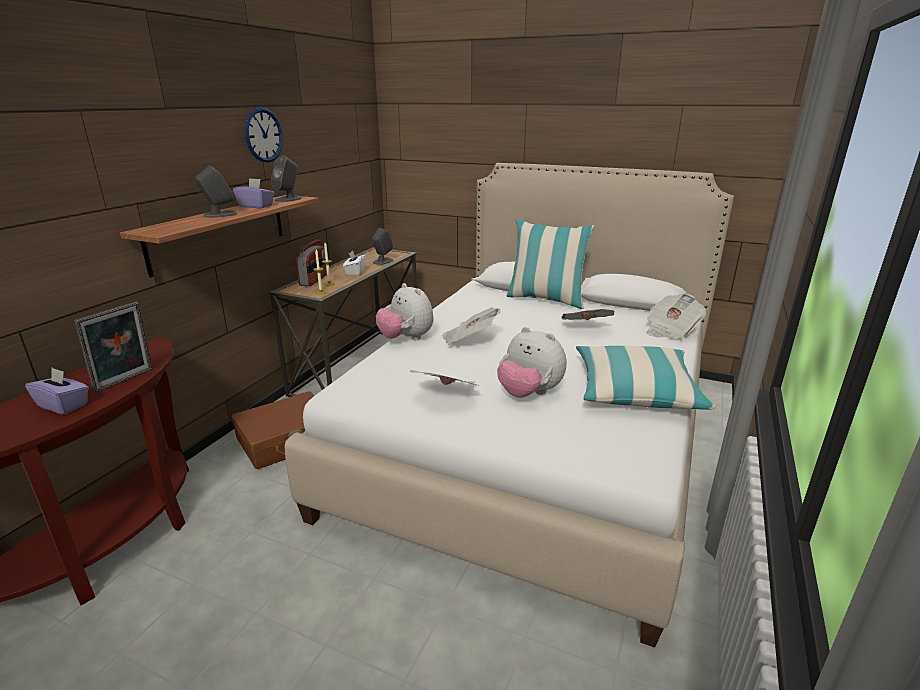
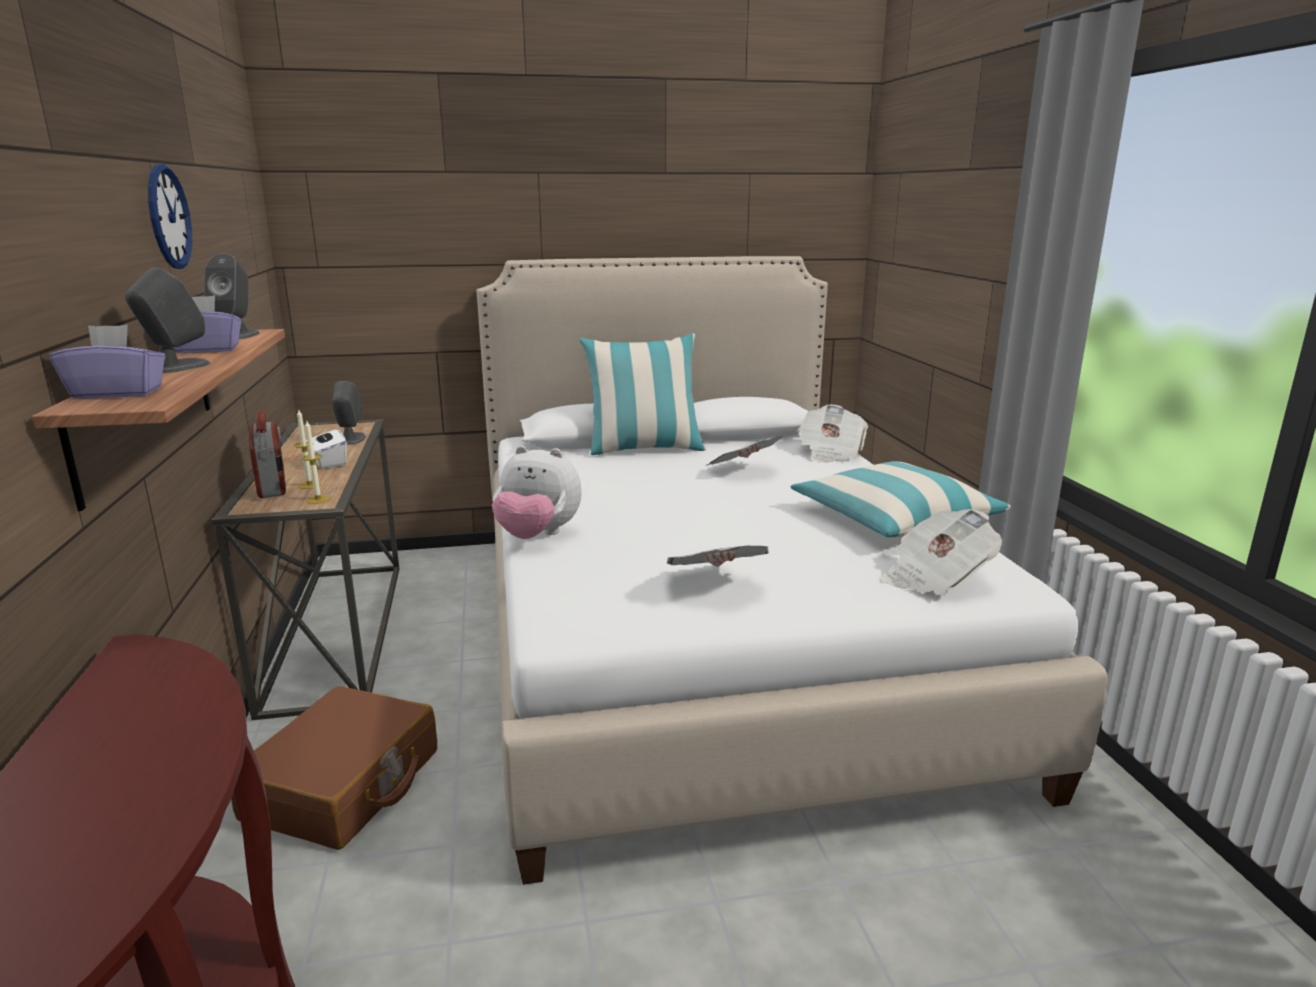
camera: 35 degrees left, 5 degrees down
purple tissue box [25,368,89,415] -> purple tissue box moved to [49,324,165,399]
picture frame [75,302,152,393] -> none
newspaper [442,307,501,345] -> newspaper moved to [883,509,1002,595]
plush toy [497,327,567,398] -> none

